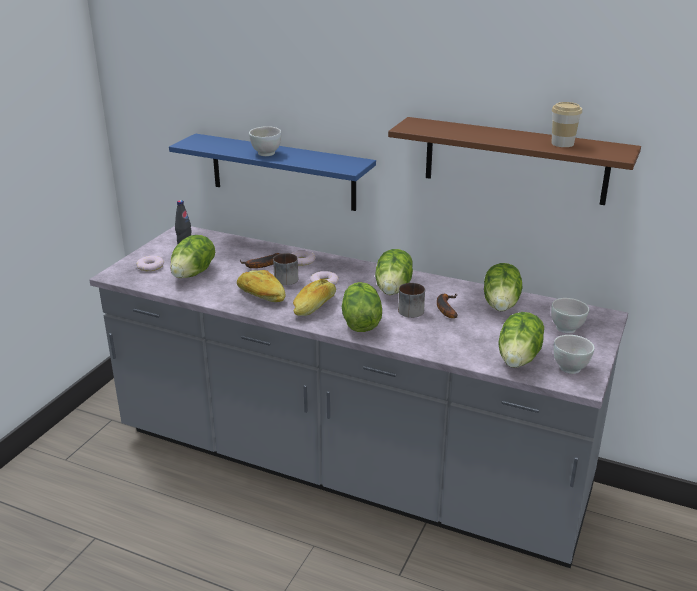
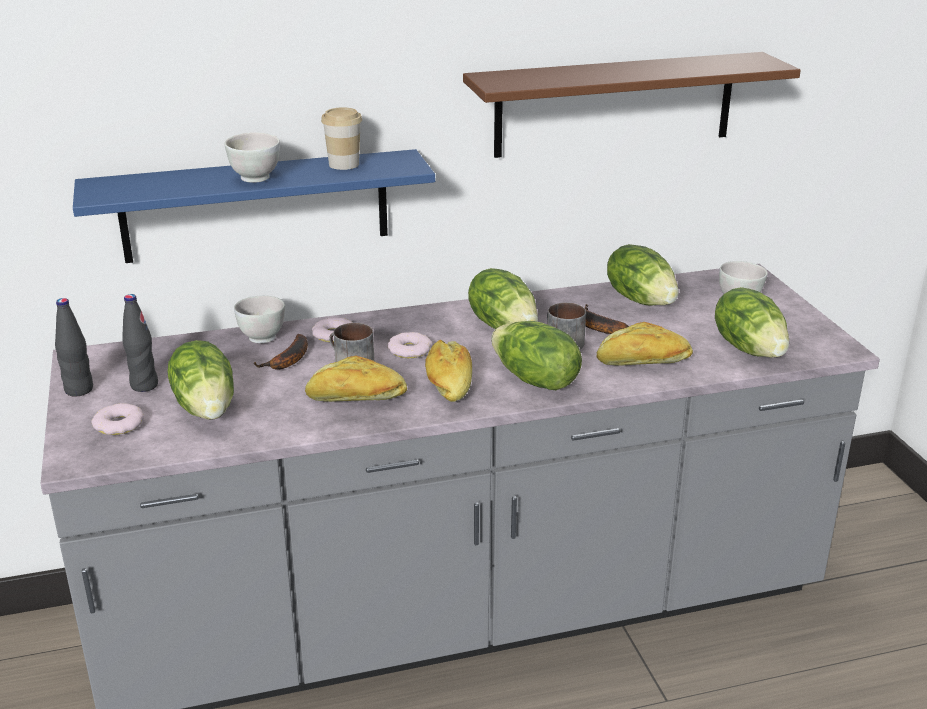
camera: 40 degrees left, 0 degrees up
cup [551,102,582,147] -> cup moved to [321,107,362,170]
white bowl [554,335,594,374] -> white bowl moved to [234,296,285,343]
none -> black bottle [55,298,93,396]
none -> bread [597,322,693,366]

